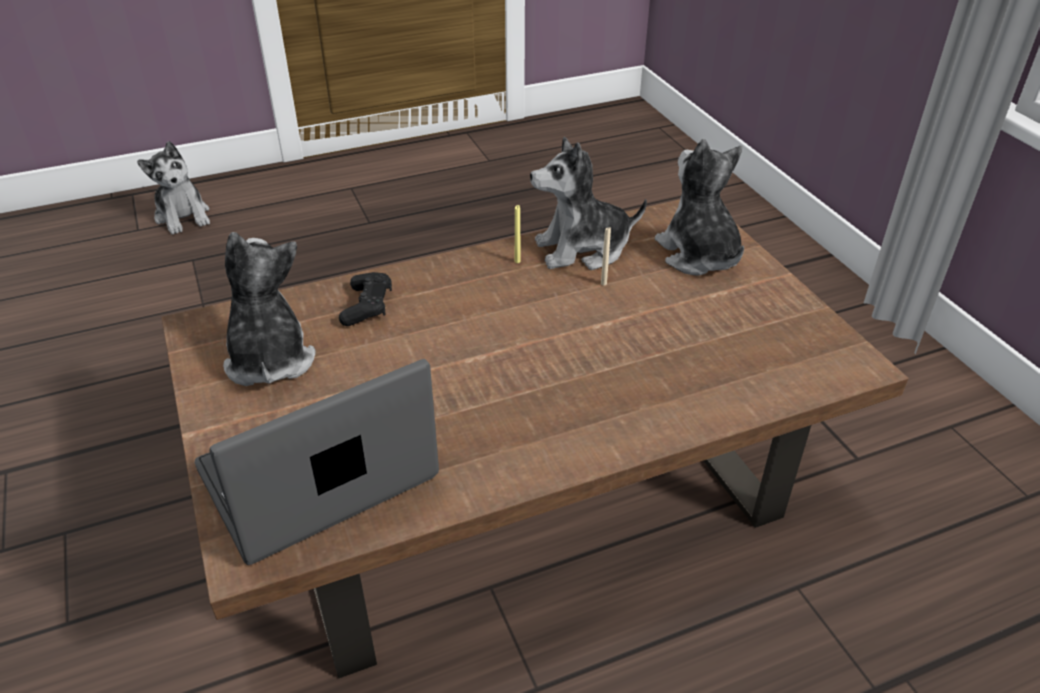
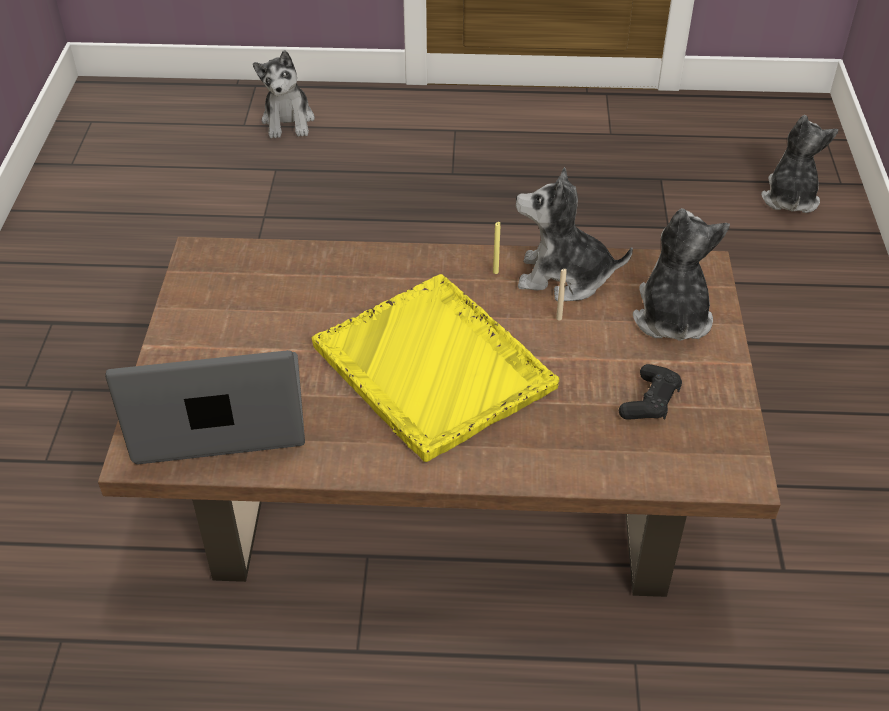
camera: 25 degrees right, 5 degrees up
plush toy [223,232,316,386] -> plush toy moved to [761,115,838,213]
black game controller [339,272,392,326] -> black game controller moved to [619,364,682,420]
none -> yellow tray [312,274,559,462]

